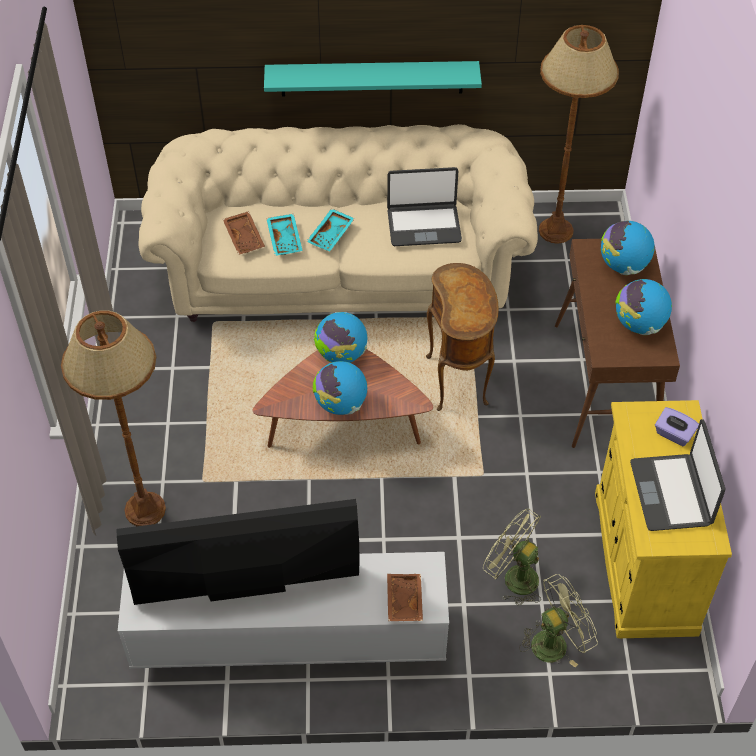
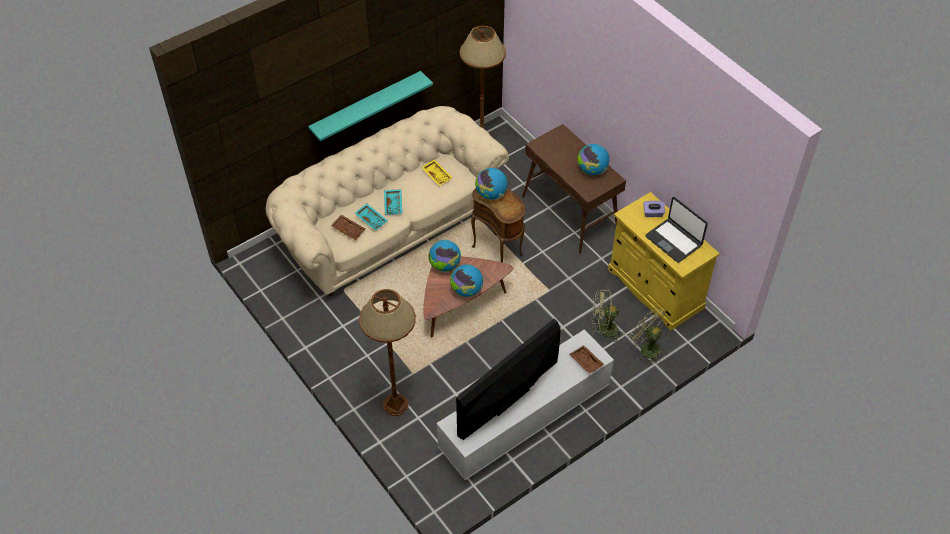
camera: 35 degrees left, 0 degrees up
laptop [387,167,462,246] -> yellow tray [422,159,453,186]
green fan [519,574,598,668] -> green fan turned 75 degrees counterclockwise [628,308,665,364]
globe [601,221,655,275] -> globe moved to [475,168,508,200]

